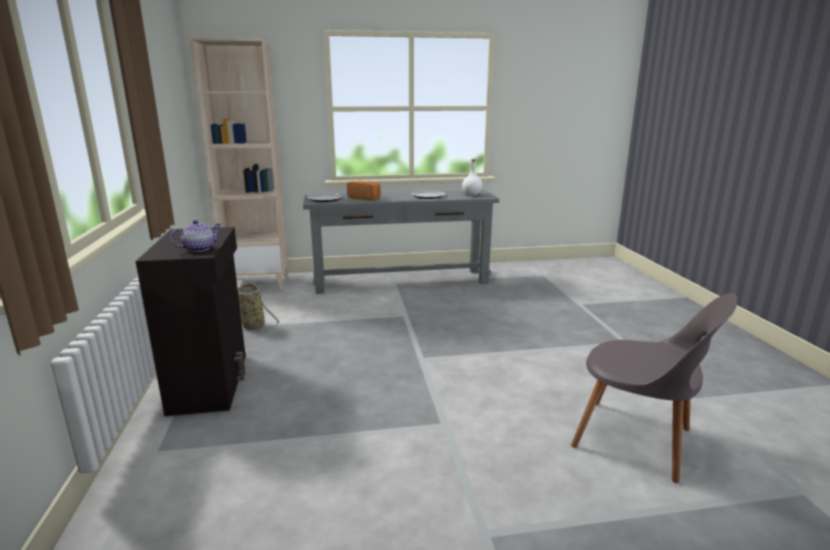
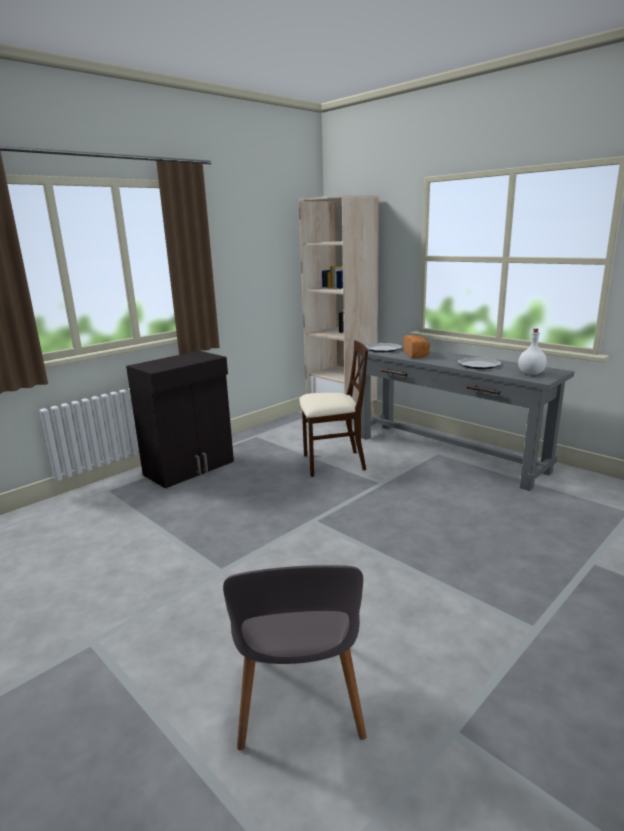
camera: 55 degrees right, 0 degrees up
teapot [170,220,221,252] -> none
basket [238,283,279,333] -> none
none -> beige chair [299,340,368,477]

